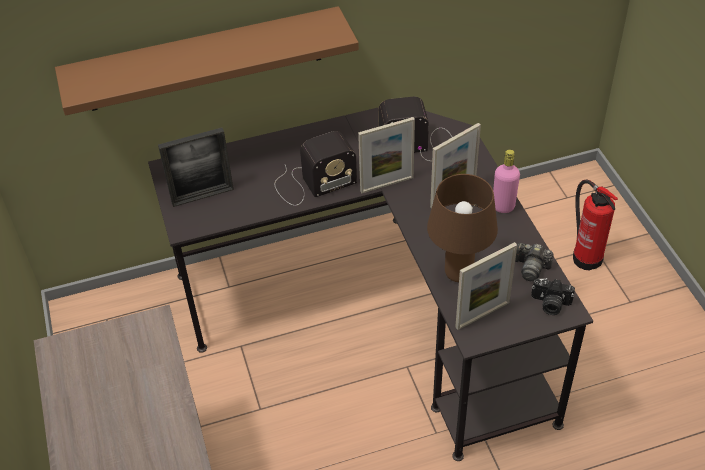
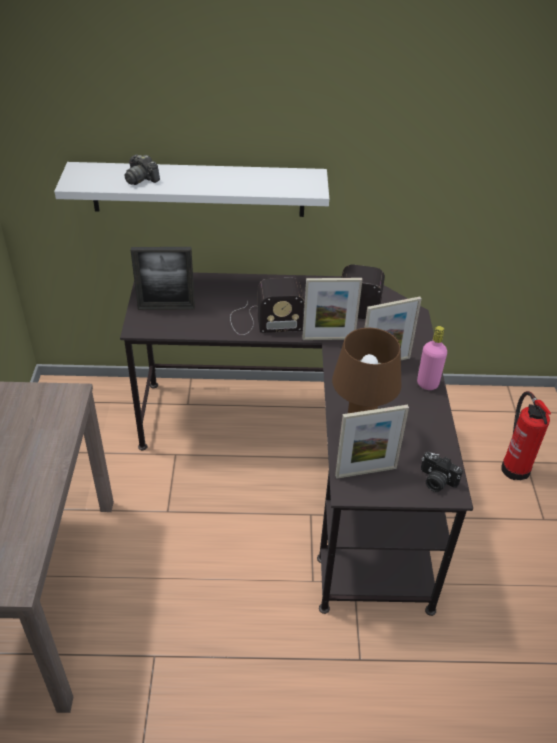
camera: 15 degrees right, 5 degrees down
brown shelf [55,6,359,116] -> white shelf [54,162,329,217]
camera [515,243,554,281] -> camera moved to [124,154,160,185]

